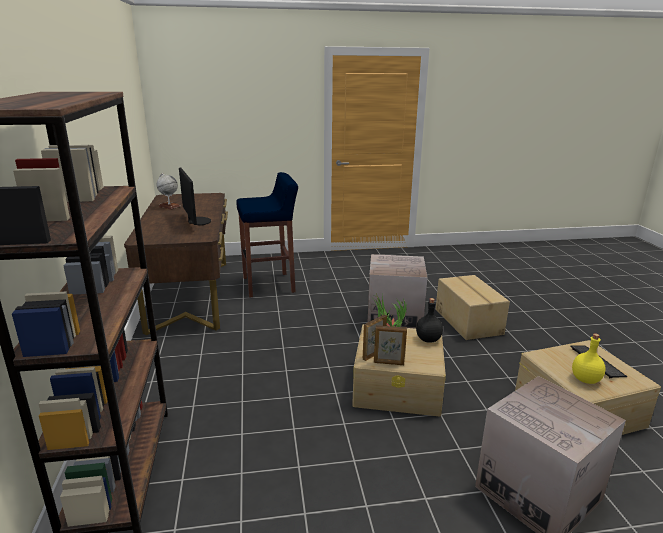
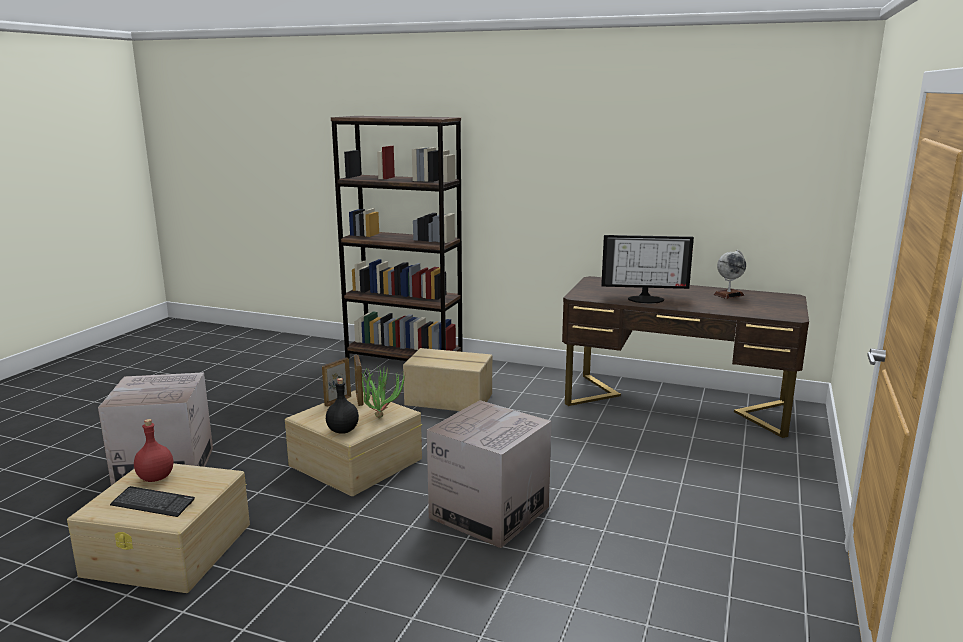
camera: 120 degrees right, 5 degrees down
blue stool [236,172,298,298] -> none
cardboard box [436,275,510,340] -> cardboard box moved to [403,348,492,411]
yellow bottle [572,334,606,384] -> red bottle [134,419,173,482]

